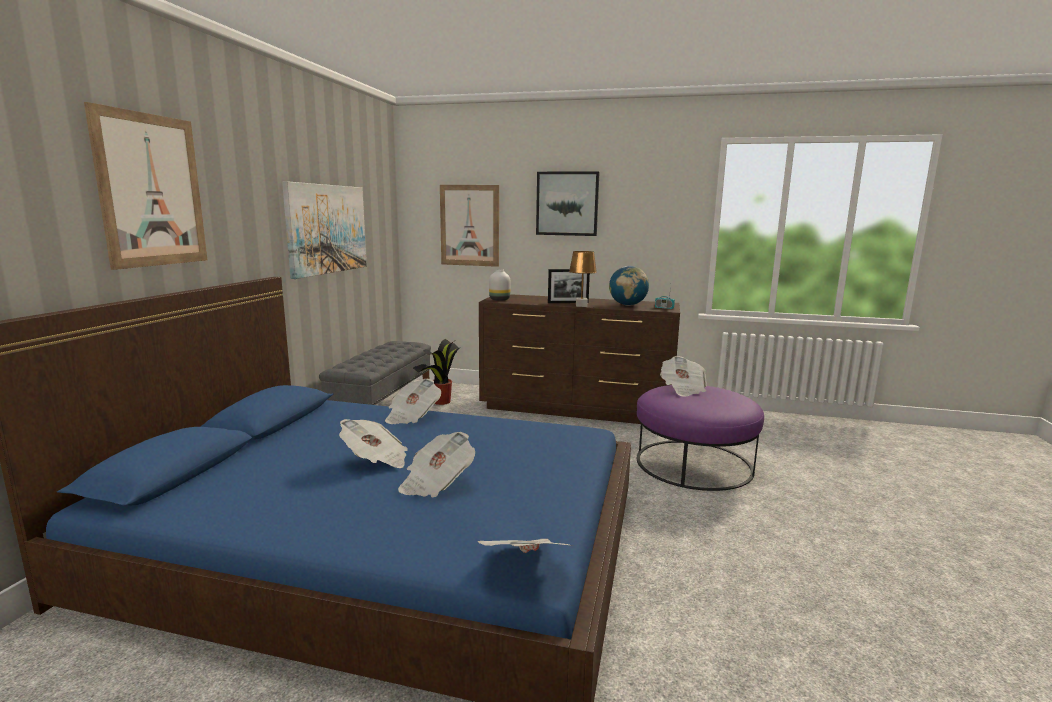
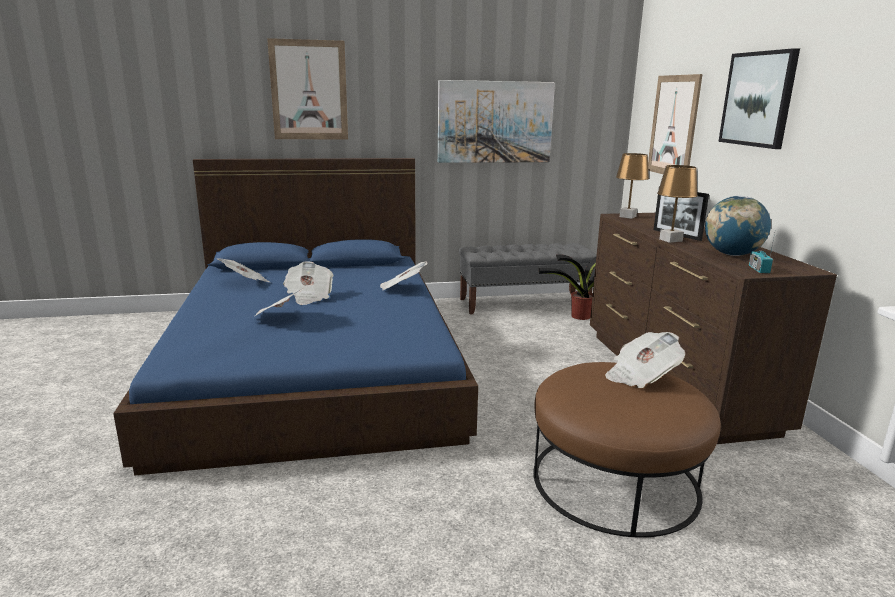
camera: 65 degrees right, 5 degrees up
newspaper [477,539,573,553] -> newspaper moved to [216,258,270,282]
white vase [489,269,510,301] -> brown table lamp [616,153,649,219]
purple ottoman [637,385,764,491] -> brown ottoman [533,362,721,537]

